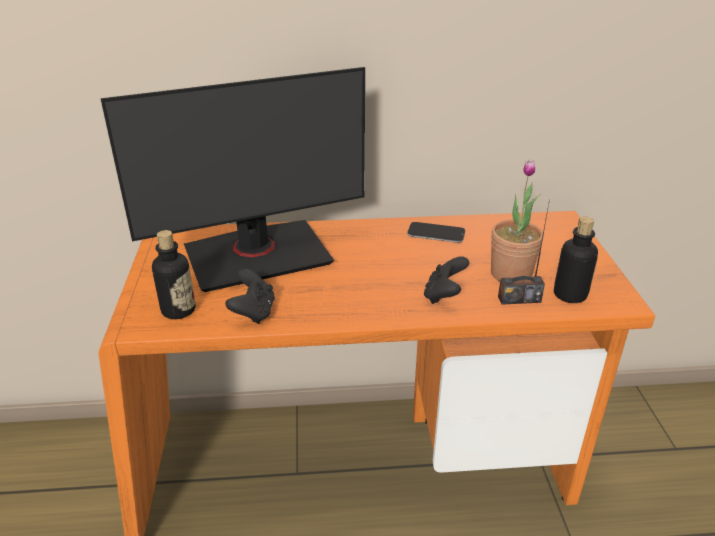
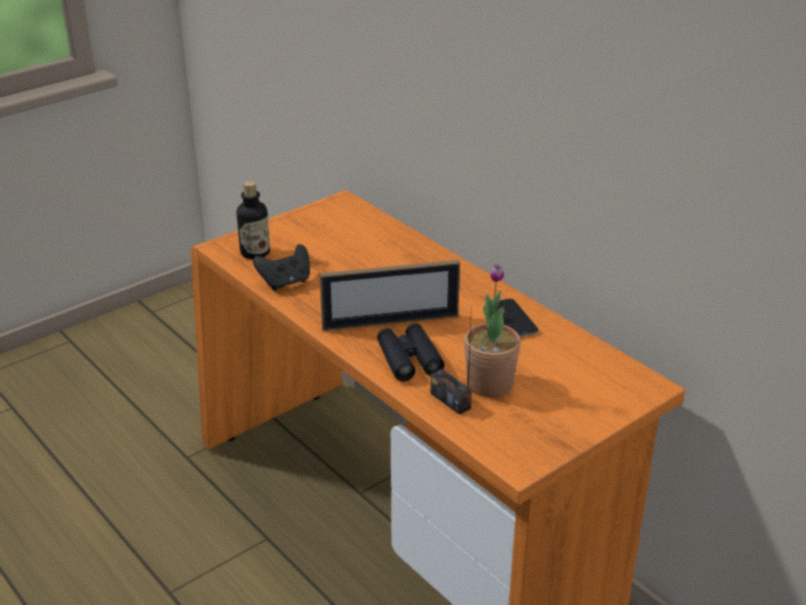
camera: 55 degrees right, 0 degrees up
monitor [100,67,365,292] -> none
black game controller [424,256,469,304] -> black binoculars [377,323,445,381]
bottle [554,217,598,303] -> none
none -> picture frame [319,260,460,331]

